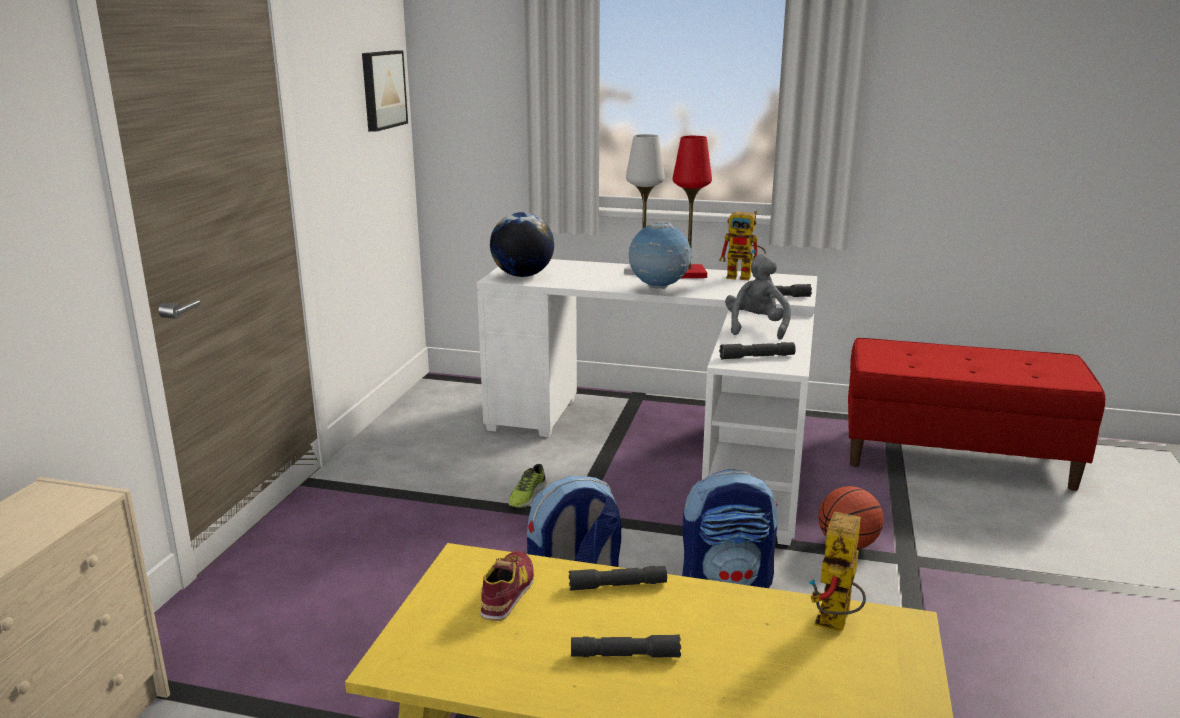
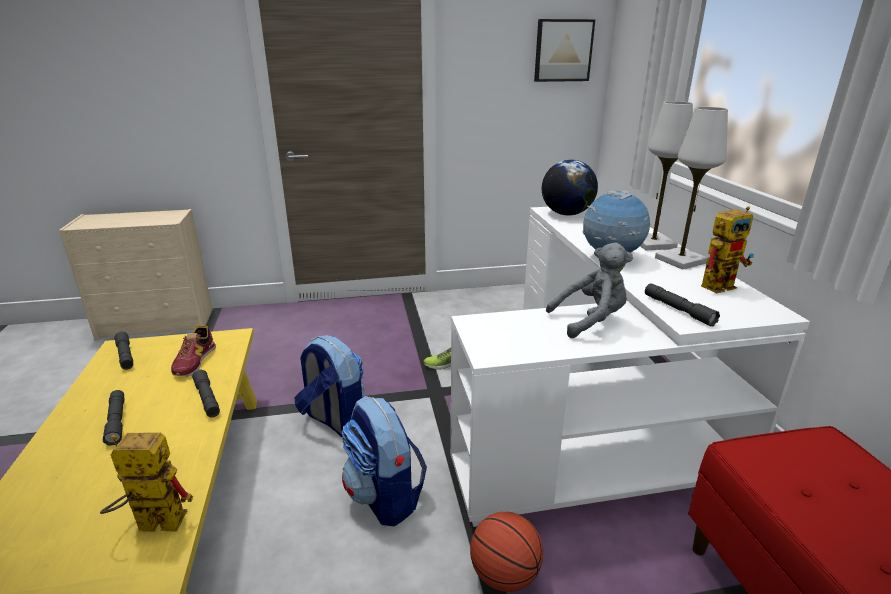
camera: 65 degrees right, 5 degrees up
shoe [480,551,534,621] -> shoe turned 105 degrees clockwise [171,325,216,377]
red table lamp [673,136,712,278] -> white table lamp [655,107,728,270]
toy robot [719,211,766,280] -> toy robot turned 105 degrees counterclockwise [701,206,754,293]
grey flashlight [719,342,796,360] -> grey flashlight moved to [114,331,133,370]

